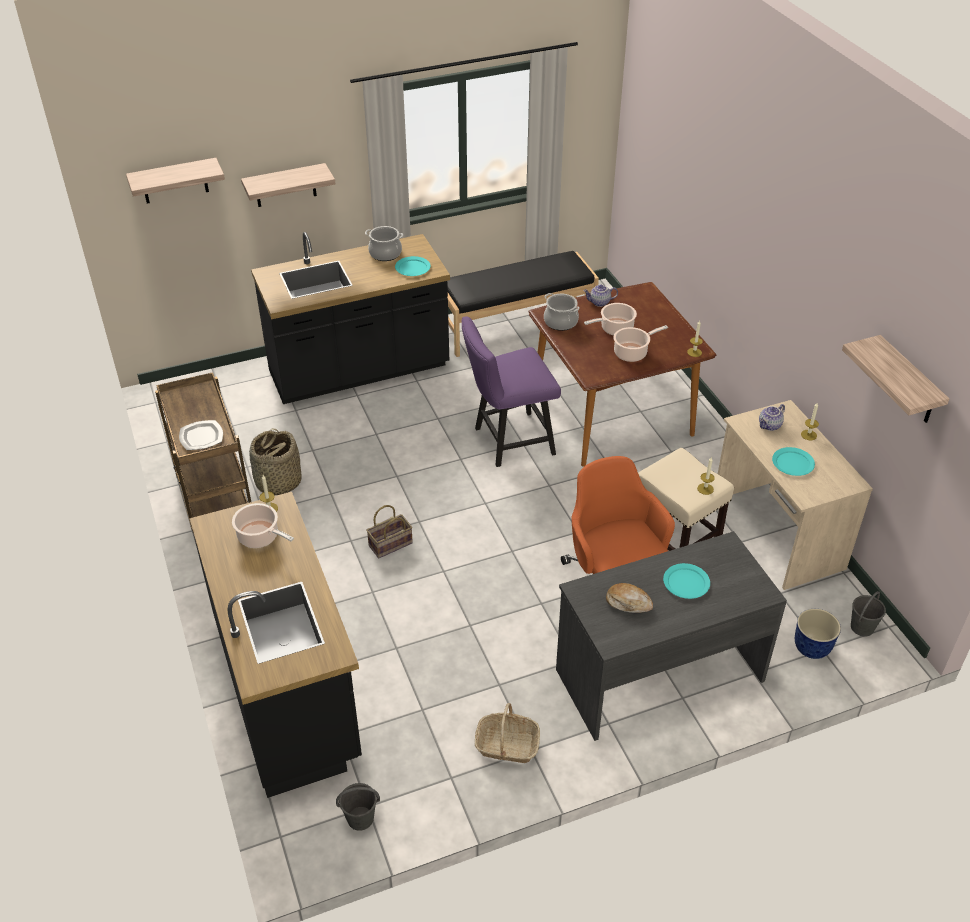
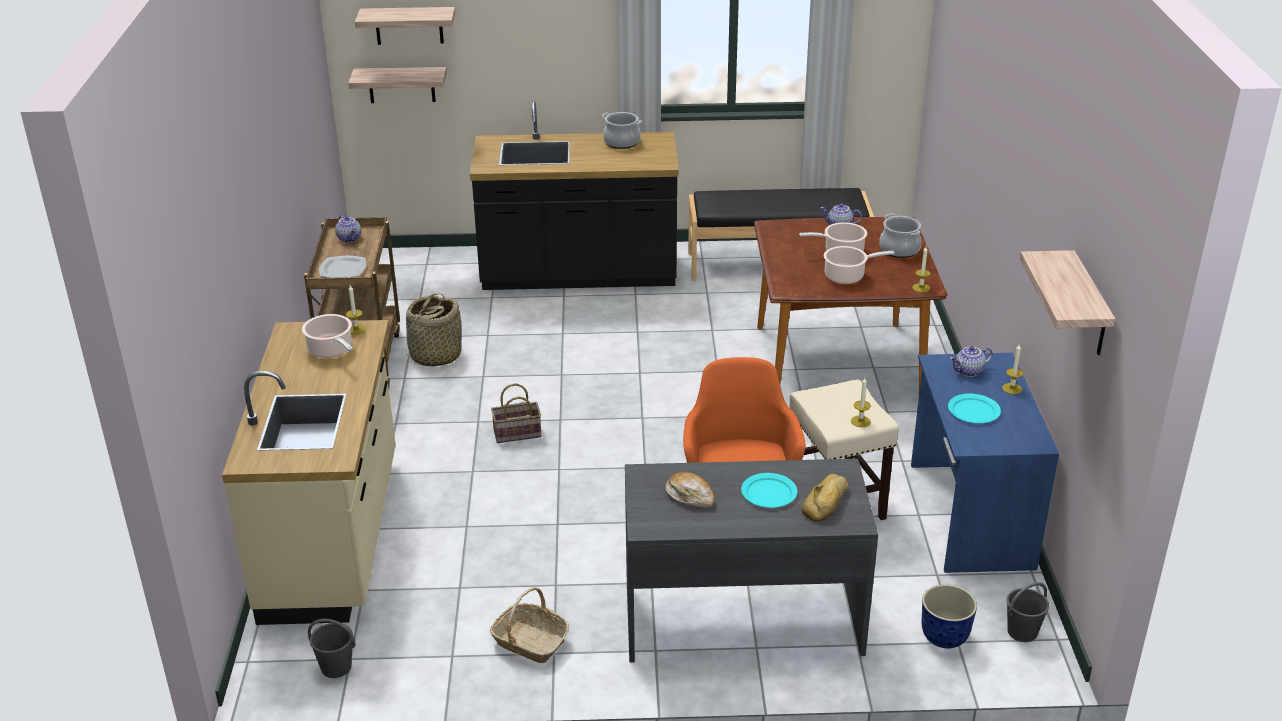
camera: 20 degrees right, 10 degrees down
black counter [190,492,362,798] -> beige counter [222,320,396,625]
shelf [241,163,335,207] -> shelf moved to [348,67,447,103]
turquoise plate [395,256,431,276] -> none
purple chair [461,317,561,467] -> none
cooking pot [544,293,580,331] -> cooking pot moved to [879,214,922,258]
beige desk [718,400,873,590] -> blue desk [911,353,1059,573]
none -> teapot [335,214,361,243]
none -> bread [802,474,848,522]

